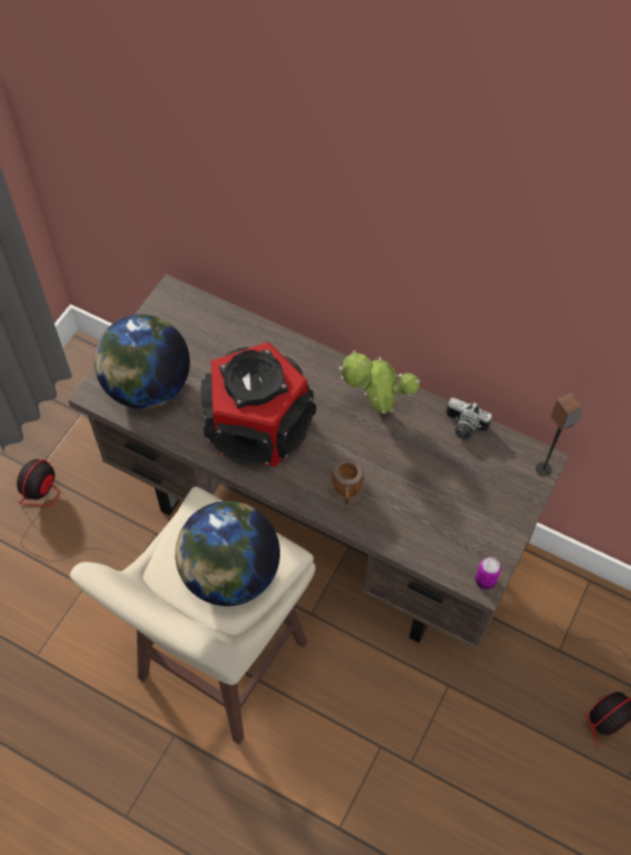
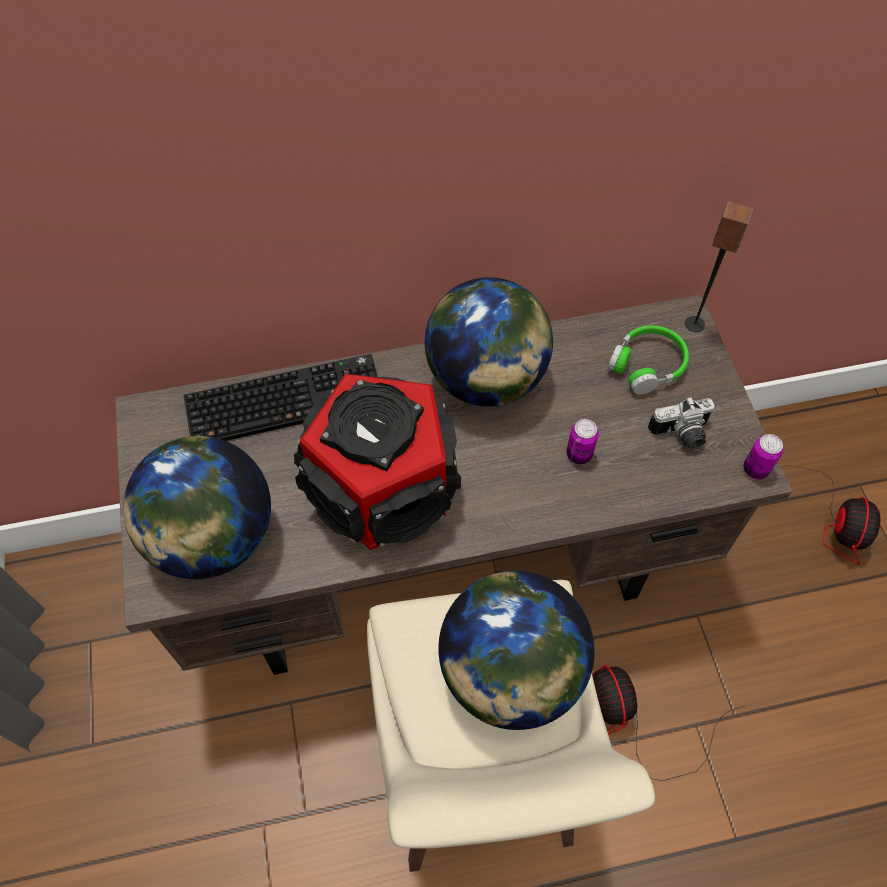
camera: 40 degrees left, 0 degrees up
fan [17,459,112,562] -> fan moved to [592,665,745,781]
mug [329,458,365,504] -> none
potted plant [339,350,420,414] -> globe [425,277,553,407]
camera [446,397,492,440] -> camera moved to [648,397,715,450]
none -> keyboard [184,354,378,441]
none -> can [566,419,599,464]
none -> green headphones [608,325,689,395]

